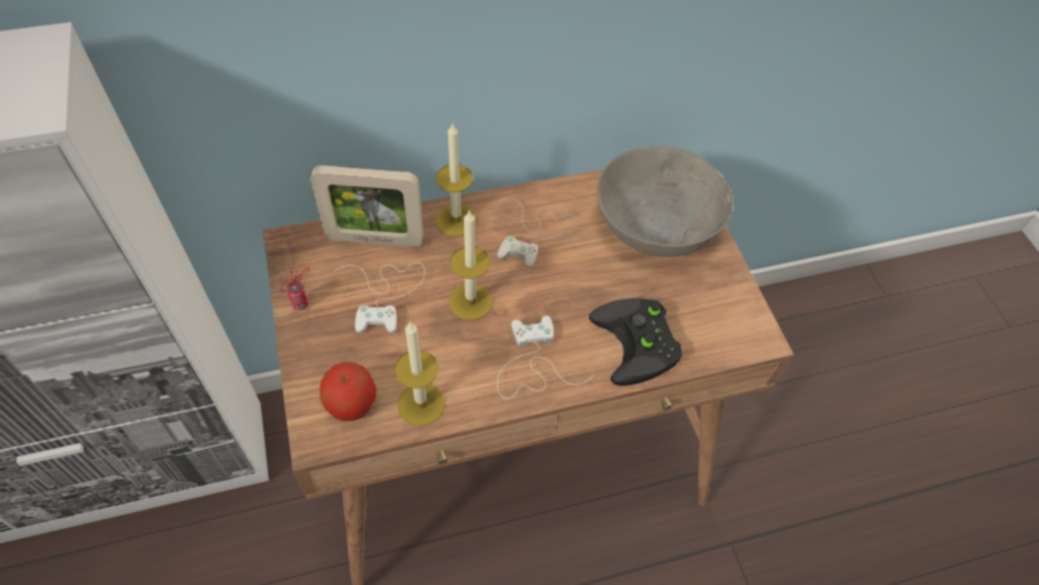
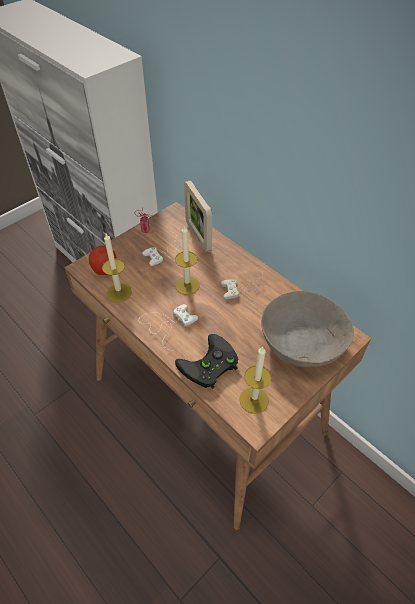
camera: 65 degrees right, 5 degrees down
candle [436,122,476,236] -> candle moved to [239,347,271,414]

